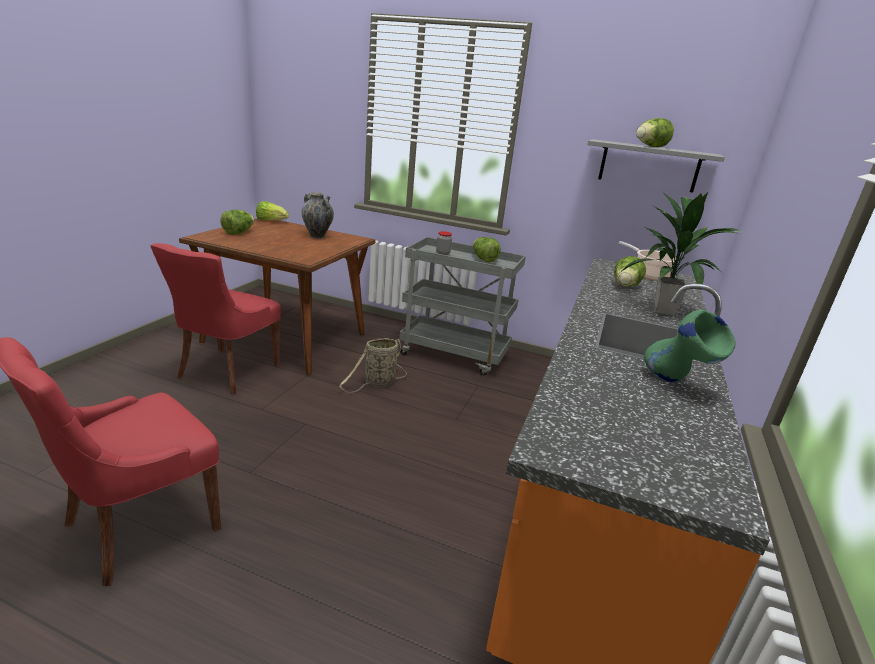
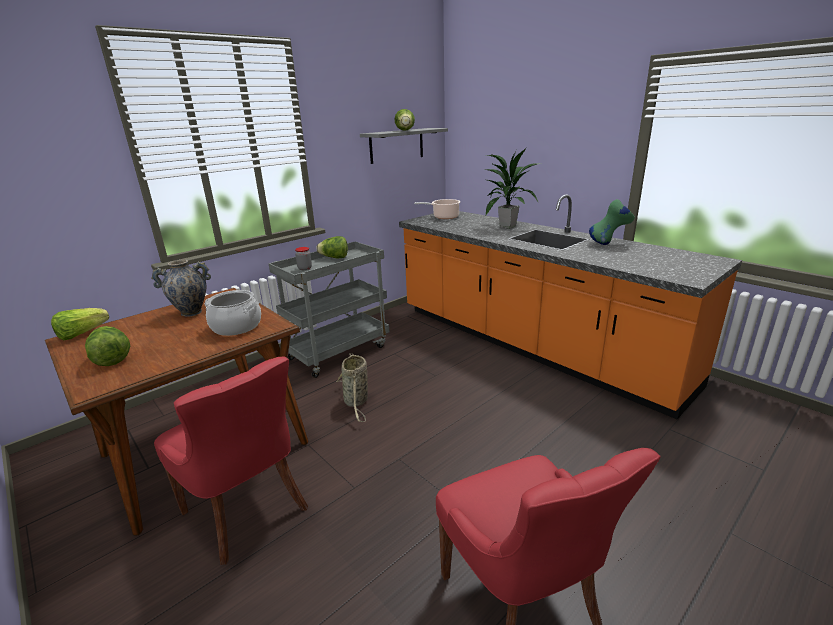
camera: 60 degrees left, 0 degrees up
lettuce [614,256,646,287] -> none
none -> cooking pot [205,290,261,336]

